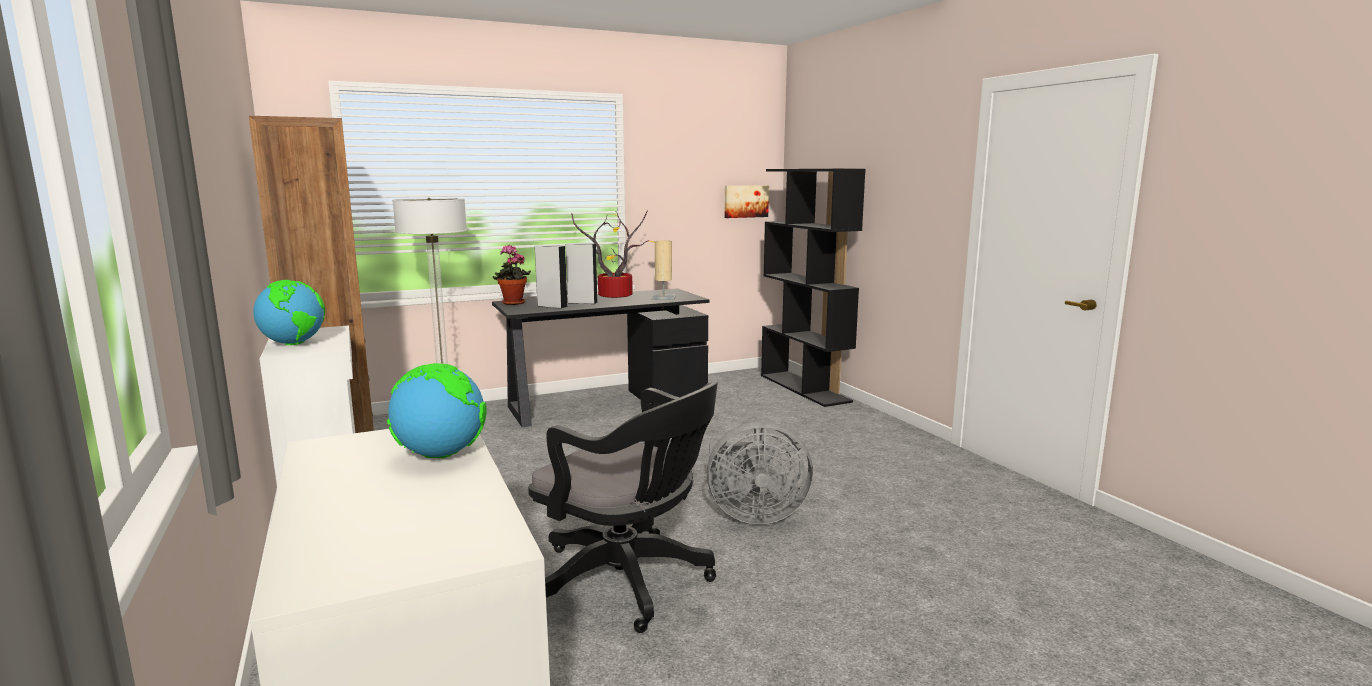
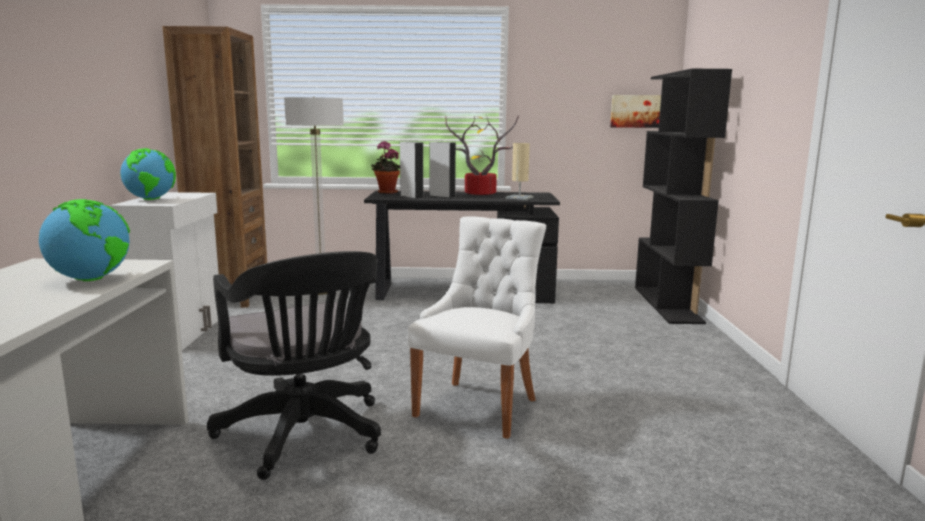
camera: 25 degrees right, 0 degrees up
grey fan [707,421,813,524] -> white chair [408,216,546,439]

